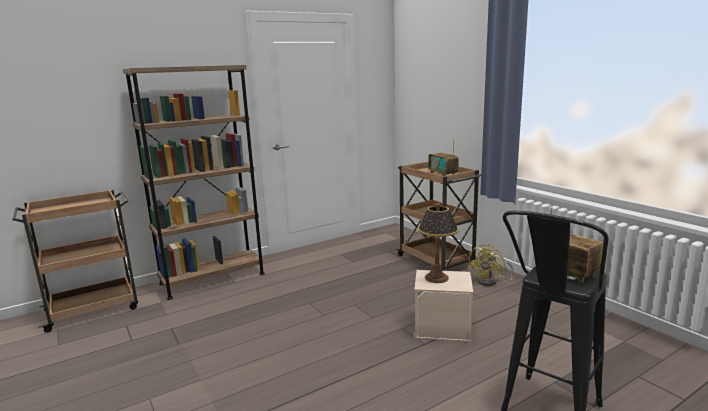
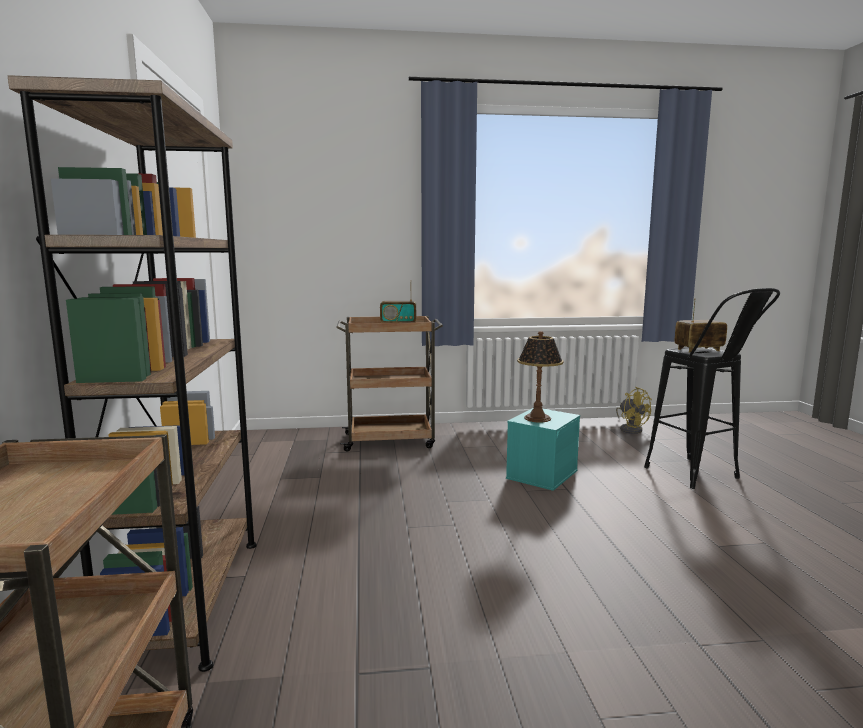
camera: 65 degrees left, 5 degrees down
beige storage box [414,270,473,342] -> turquoise storage box [506,408,580,491]
yellow fan [468,244,514,286] -> yellow fan moved to [616,387,652,434]

